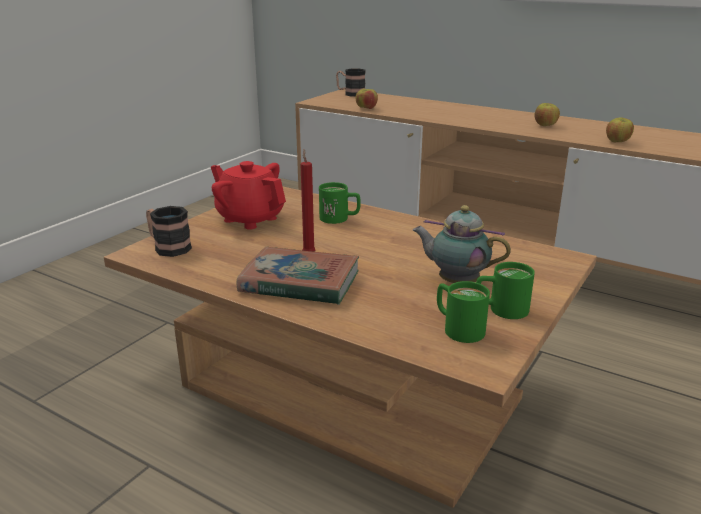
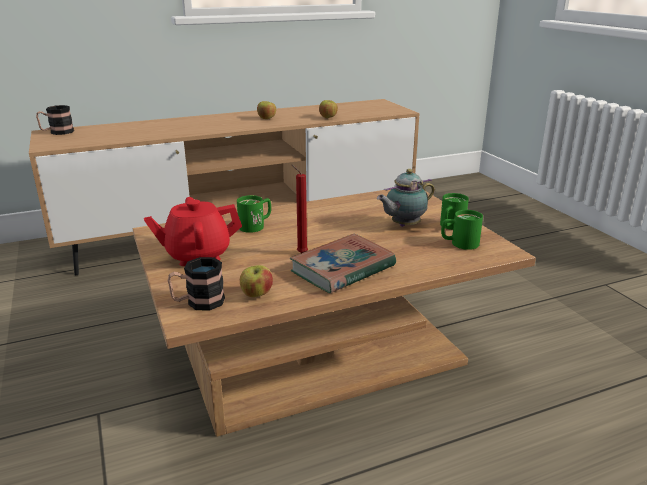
camera: 55 degrees left, 0 degrees up
apple [356,89,378,109] -> apple moved to [240,265,273,297]

